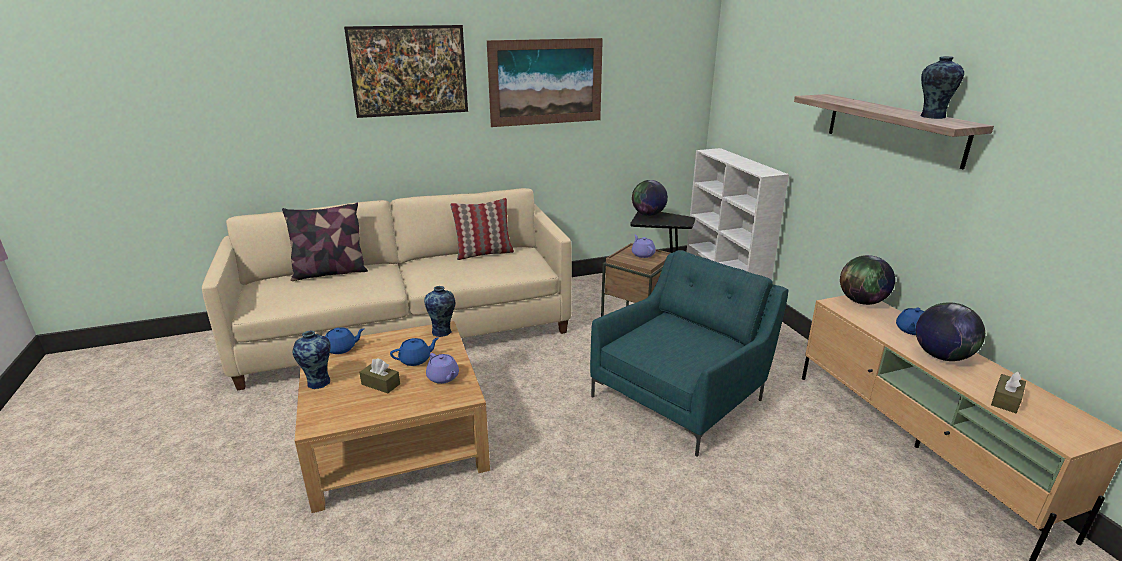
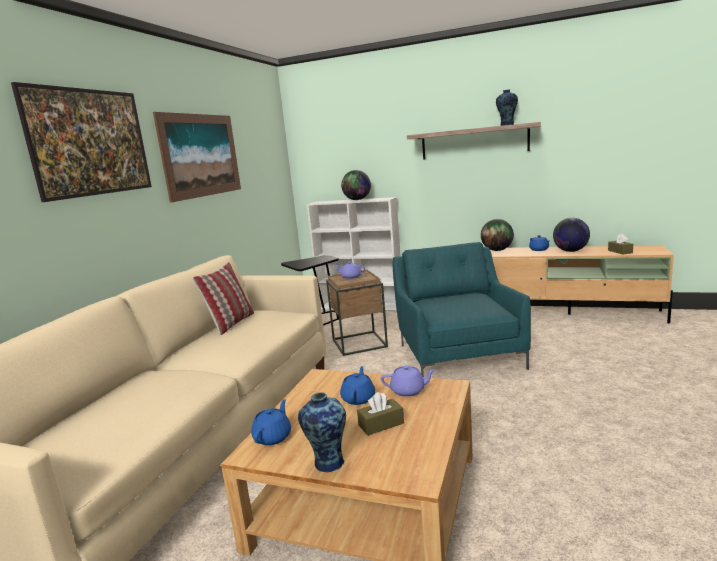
camera: 50 degrees left, 10 degrees down
pillow [282,203,368,281] -> none
vase [424,286,455,337] -> none
globe [632,180,668,216] -> globe moved to [341,170,371,200]

